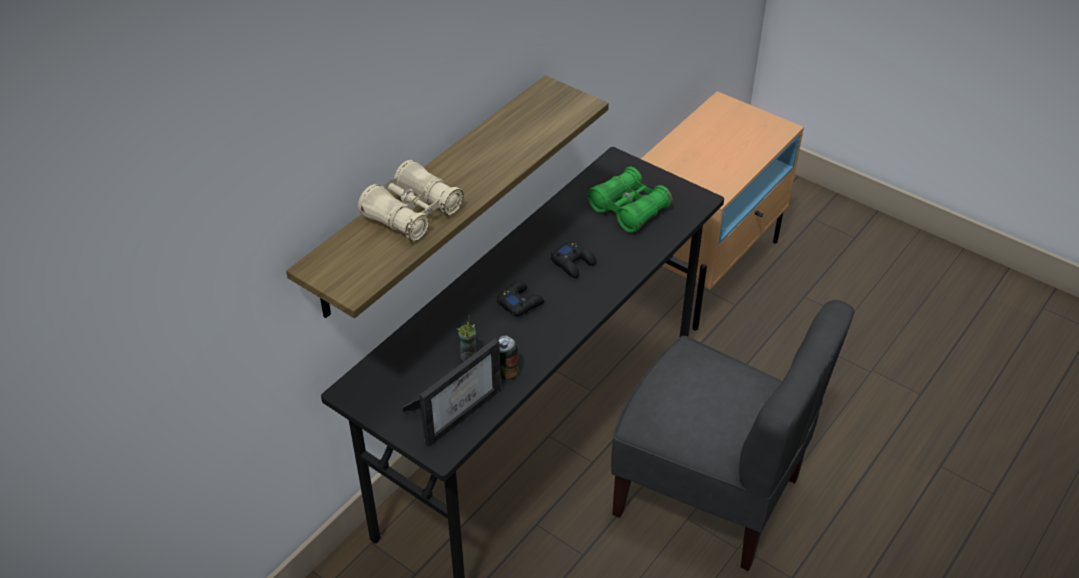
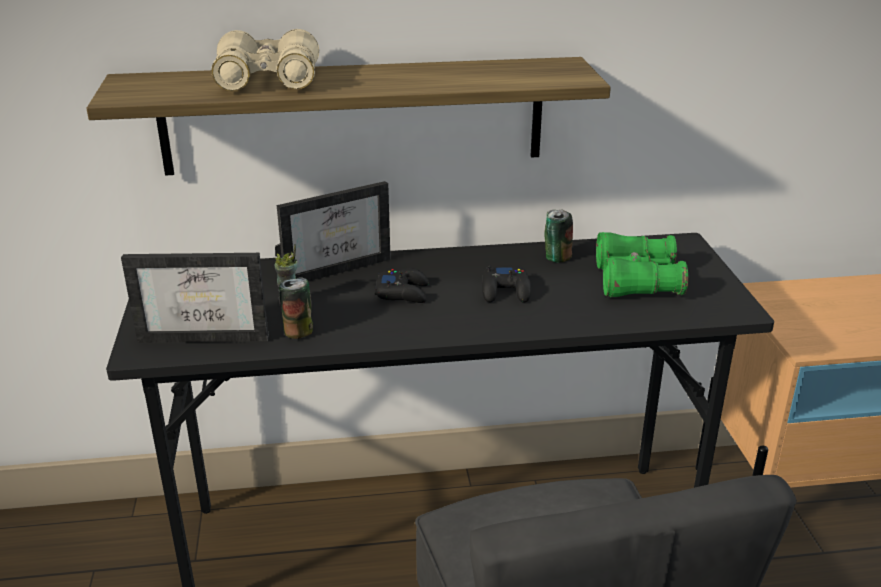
camera: 45 degrees right, 15 degrees down
none -> picture frame [275,181,391,281]
none -> can [544,210,573,263]

